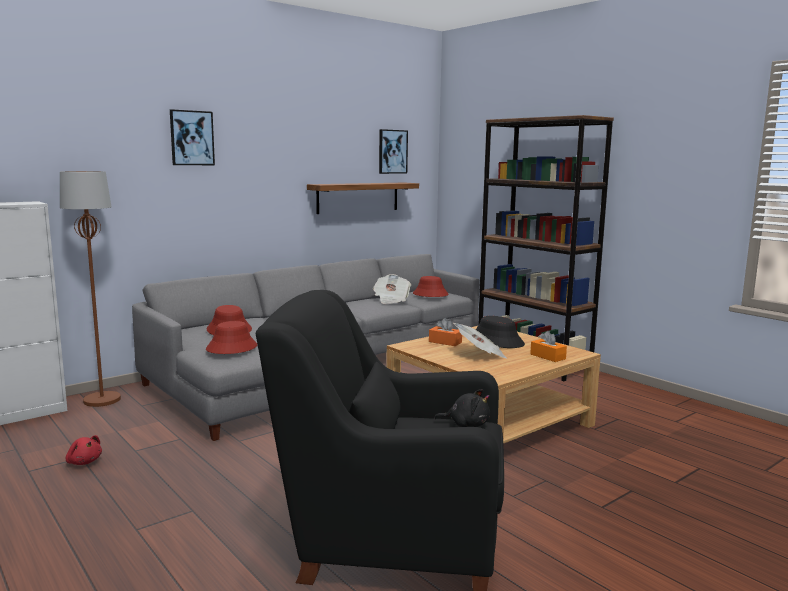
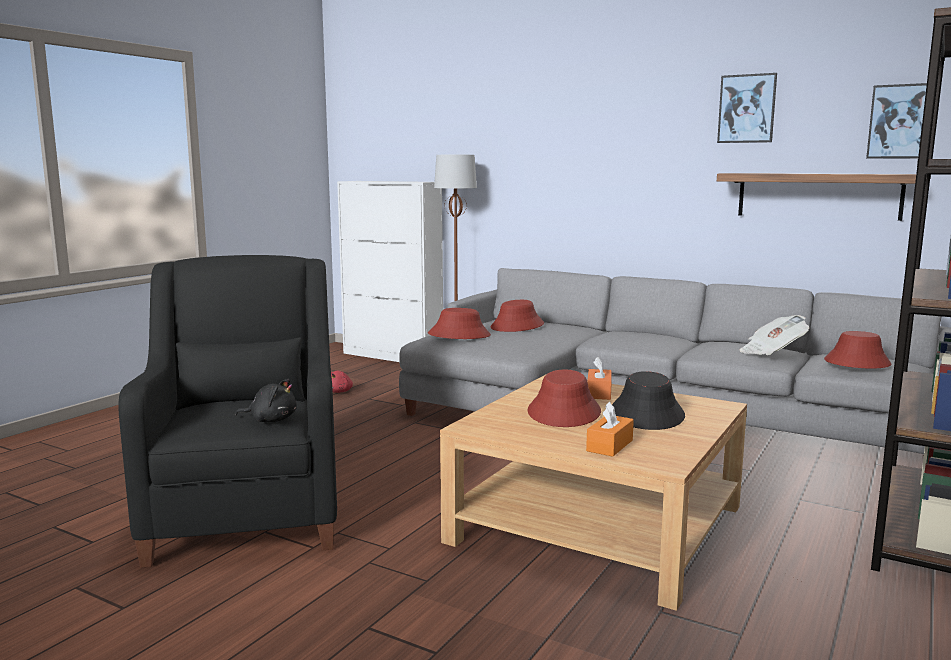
camera: 70 degrees right, 0 degrees up
picture [170,109,215,165] -> picture moved to [717,73,777,143]
black plush toy [434,389,490,427] -> black plush toy turned 75 degrees counterclockwise [235,379,297,422]
newspaper [453,323,508,359] -> red hat [527,370,601,427]

